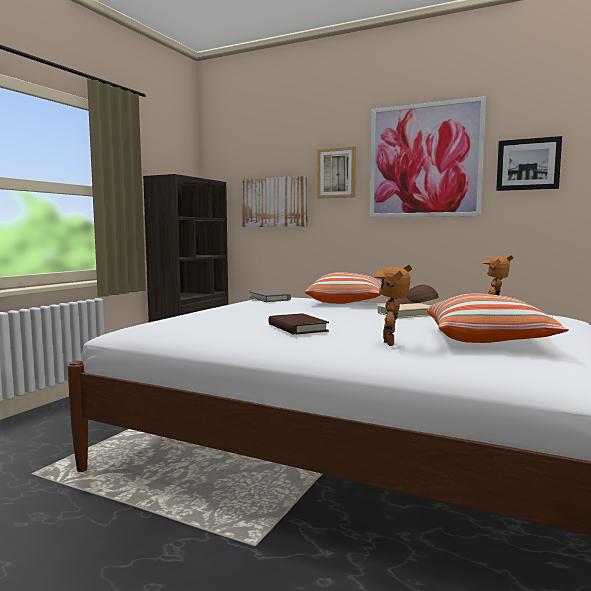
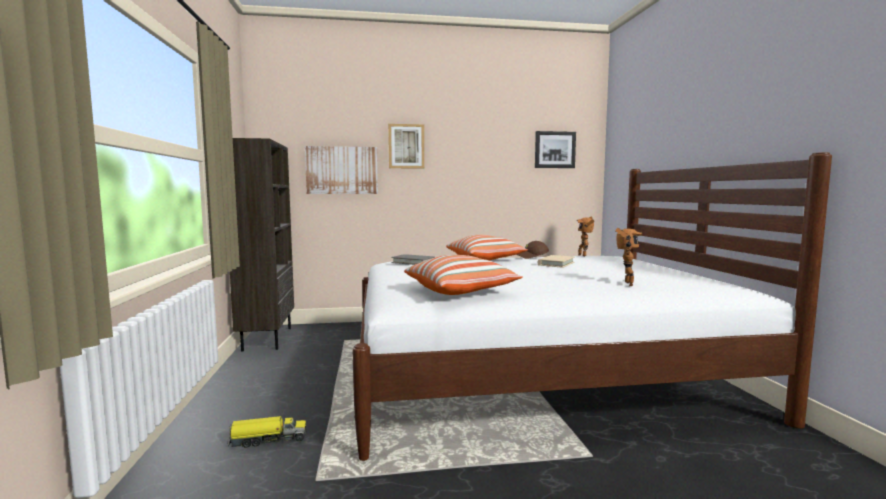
camera: 35 degrees left, 0 degrees up
brown book [268,313,329,334] -> none
picture [370,96,486,218] -> none
toy robot [374,265,412,346] -> toy robot turned 135 degrees counterclockwise [615,228,643,286]
pillow [427,293,569,343] -> pillow moved to [404,255,523,295]
none -> toy truck [227,416,306,447]

